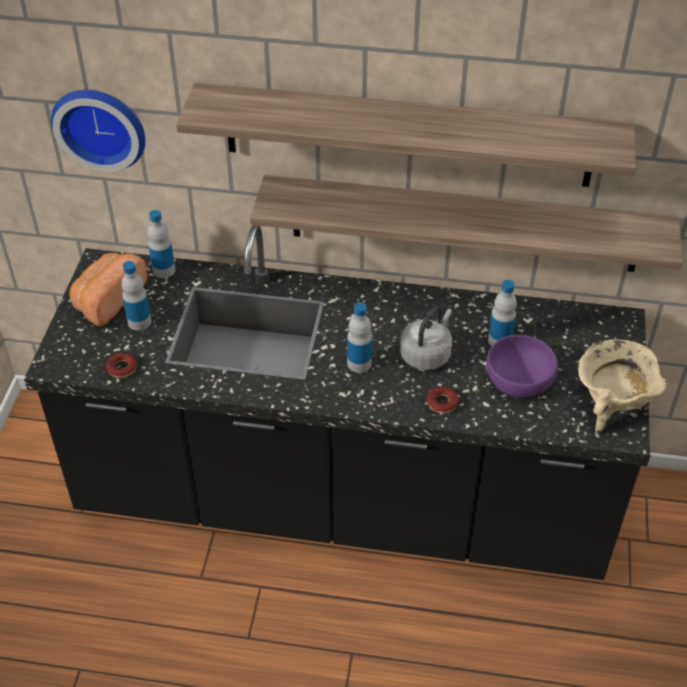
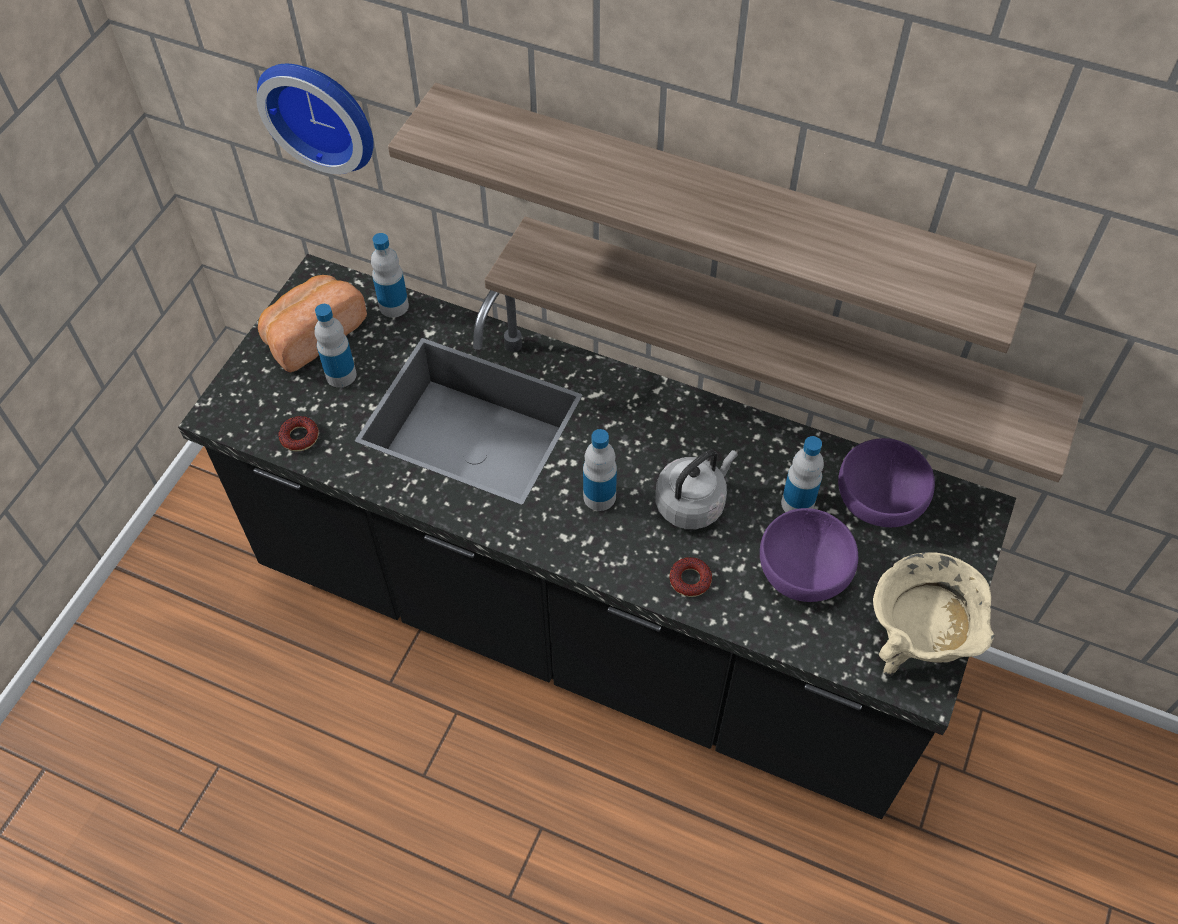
camera: 15 degrees right, 10 degrees up
none -> purple bowl [838,438,935,527]

